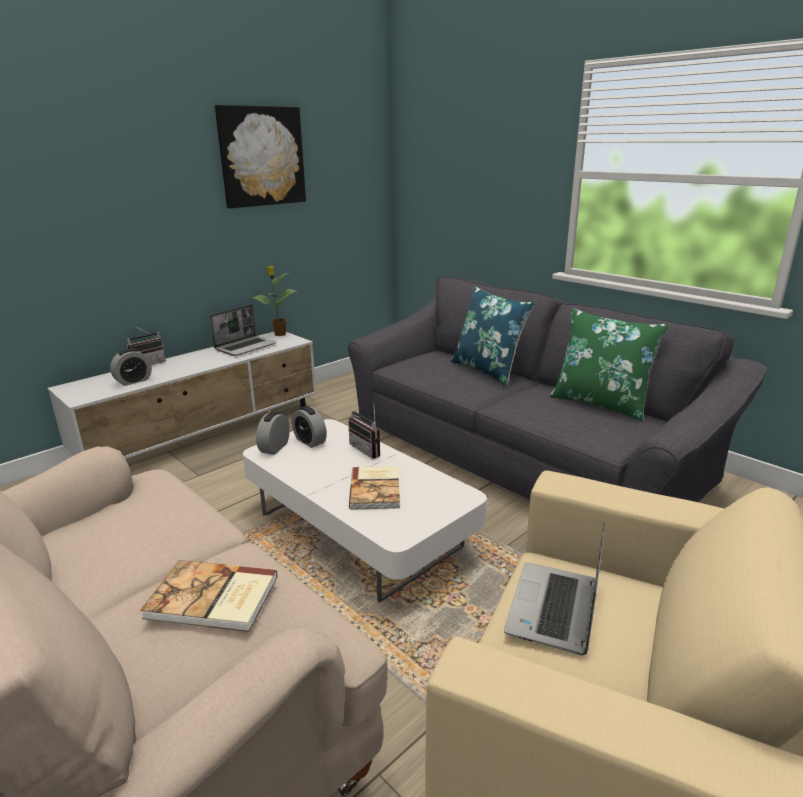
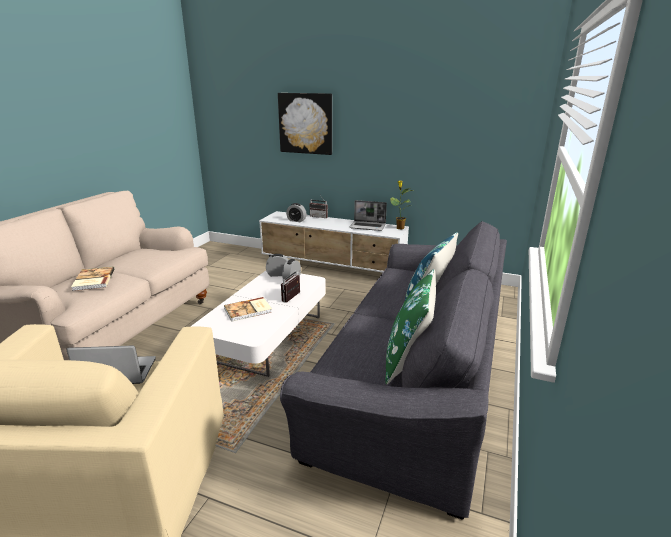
camera: 65 degrees right, 0 degrees up
picture [215,105,306,208] -> picture moved to [278,93,332,155]

